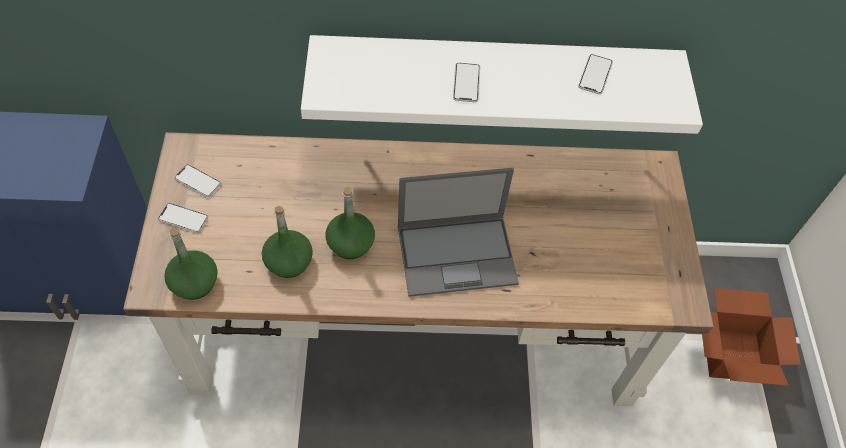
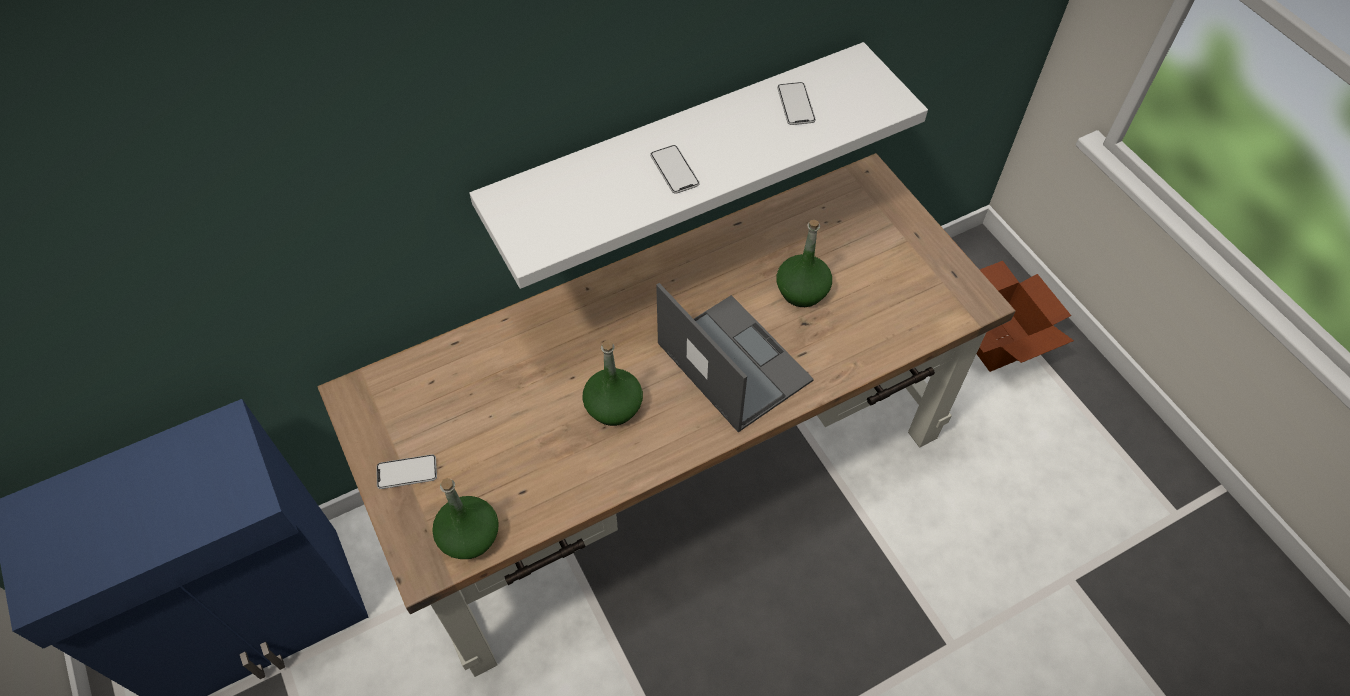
camera: 25 degrees left, 0 degrees up
phone [174,164,221,197] -> none
green bottle [262,206,313,278] -> green bottle moved to [776,220,832,307]
laptop [398,168,519,297] -> laptop turned 90 degrees counterclockwise [656,283,814,432]

